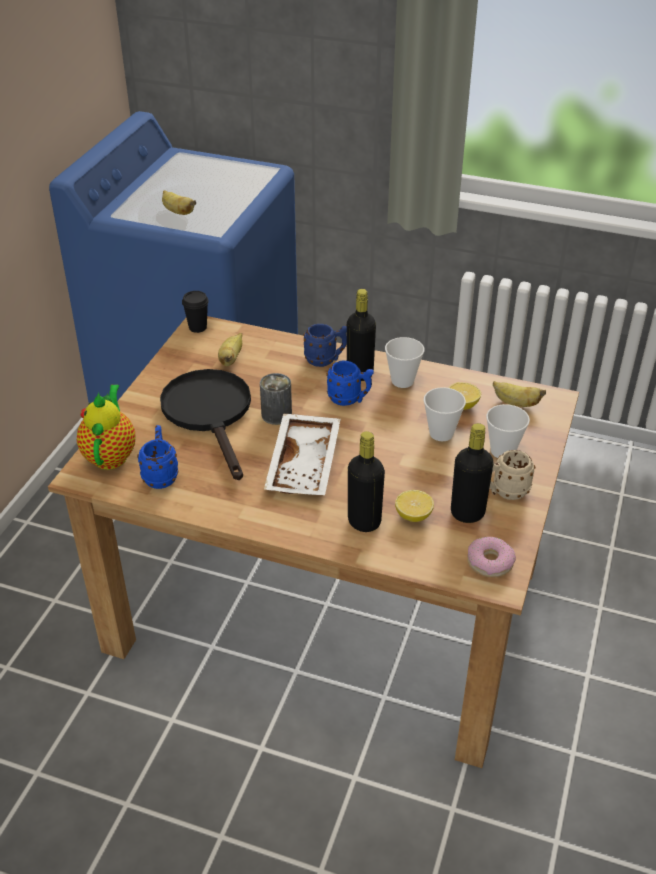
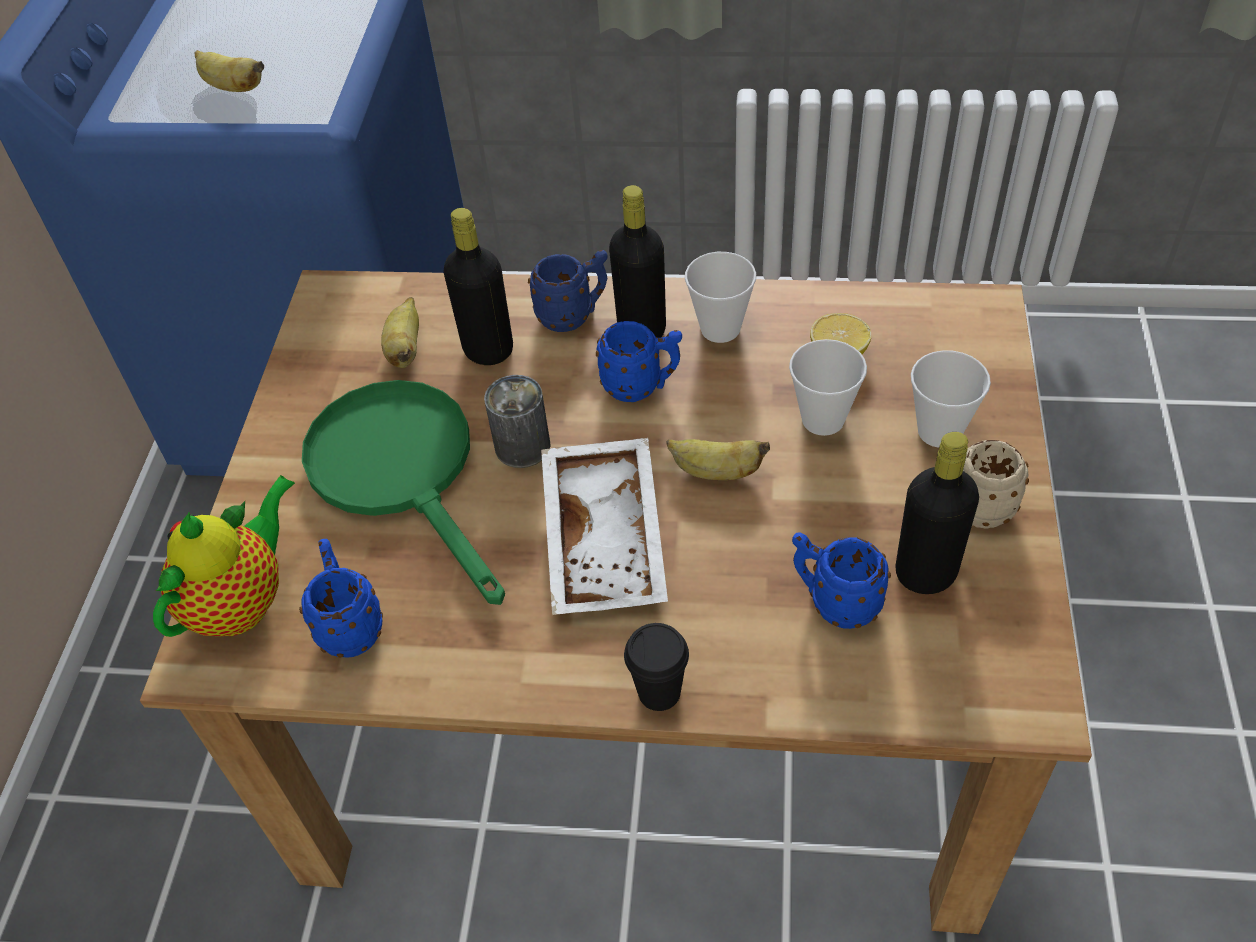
camera: 10 degrees left, 10 degrees up
teapot [77,385,135,470] -> teapot turned 45 degrees clockwise [153,475,295,637]
black frying pan [160,369,251,480] -> green frying pan [302,380,505,605]
black cup [182,291,209,333] -> black cup moved to [624,623,689,711]
black bottle [348,431,385,532] -> black bottle moved to [443,208,513,365]
lemon [395,490,434,522] -> blue mug [792,533,891,629]
donut [467,536,516,577] -> none
banana [493,381,546,407] -> banana moved to [666,439,770,480]

